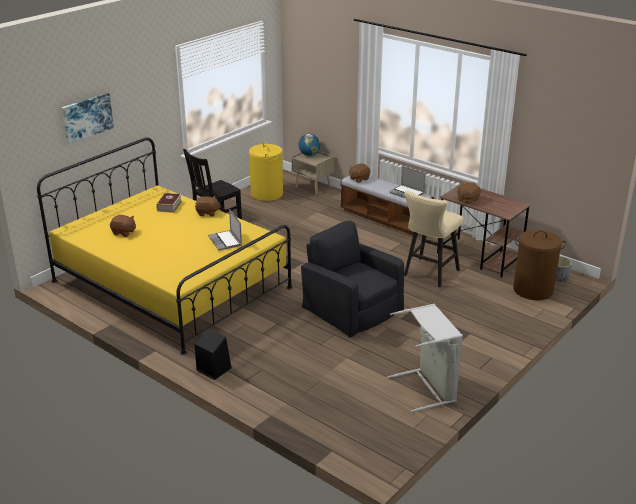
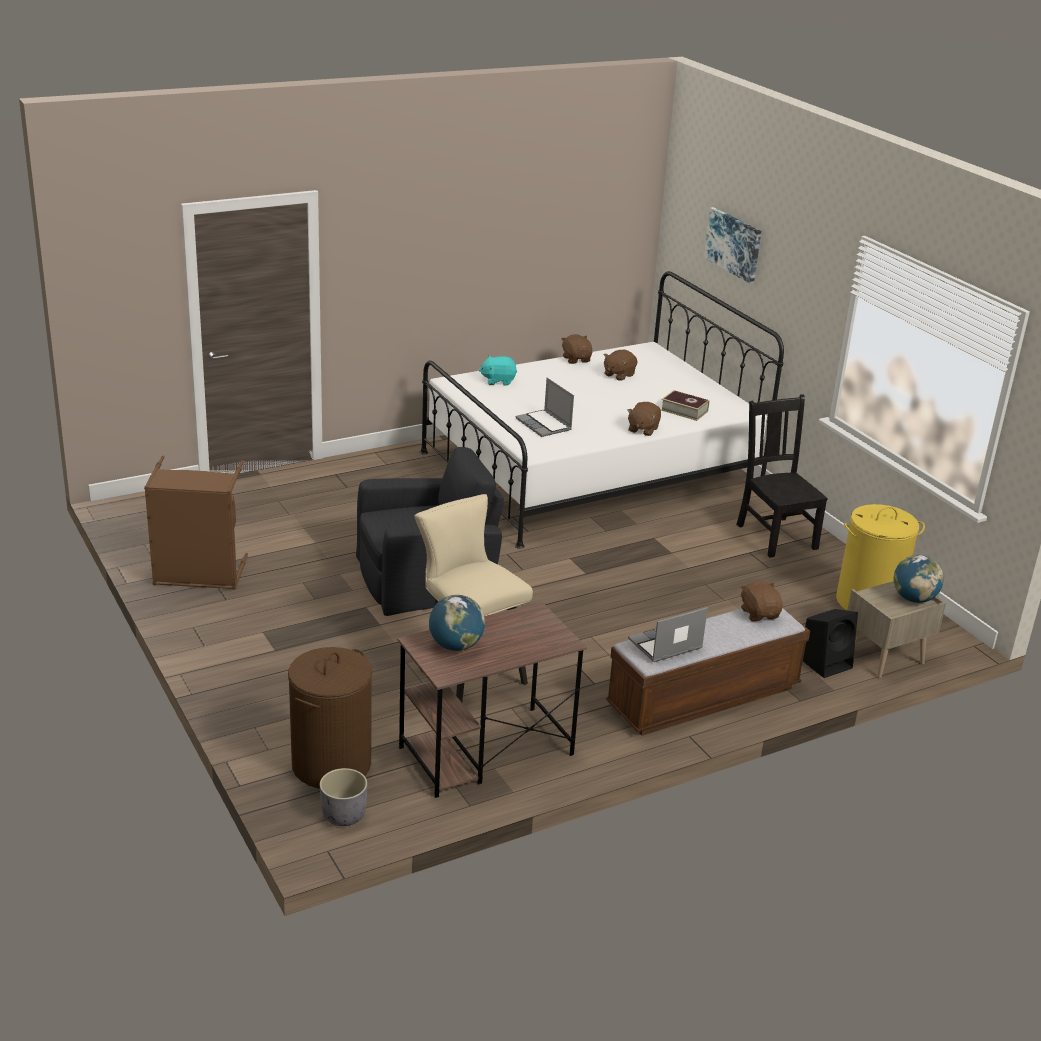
camera: 110 degrees right, 0 degrees up
yellow bed [37,137,293,355] -> white bed [419,271,784,549]
black speaker [194,328,231,380] -> black speaker moved to [803,609,858,678]
laptop [208,209,242,251] -> laptop turned 120 degrees counterclockwise [516,378,574,437]
grey laundry basket [387,304,463,412] -> brown laundry basket [144,456,248,590]
brown plush toy [457,182,481,204] -> brown plush toy moved to [561,334,592,364]
none -> globe [429,595,485,651]
none -> turquoise plush toy [479,355,517,386]

